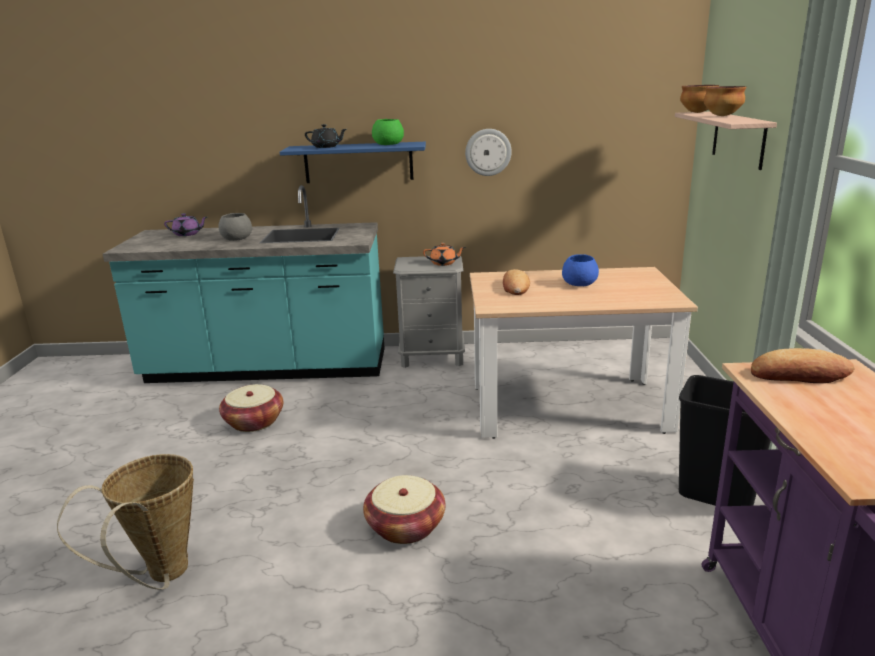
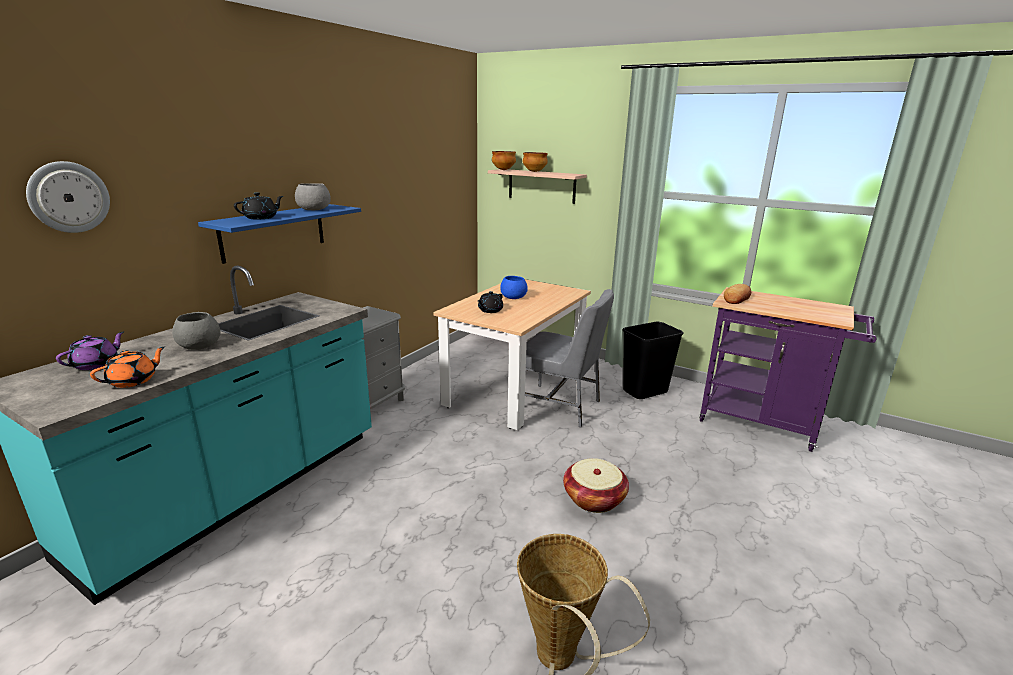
camera: 60 degrees left, 0 degrees up
basket [219,384,284,432] -> none
green bowl [372,119,404,145] -> grey bowl [295,183,331,210]
orange teapot [423,243,466,266] -> orange teapot moved to [90,346,165,388]
wall clock [465,129,512,176] -> wall clock moved to [26,161,110,233]
bread [503,269,530,295] -> black teapot [478,291,503,313]
none -> grey chair [525,289,614,427]

